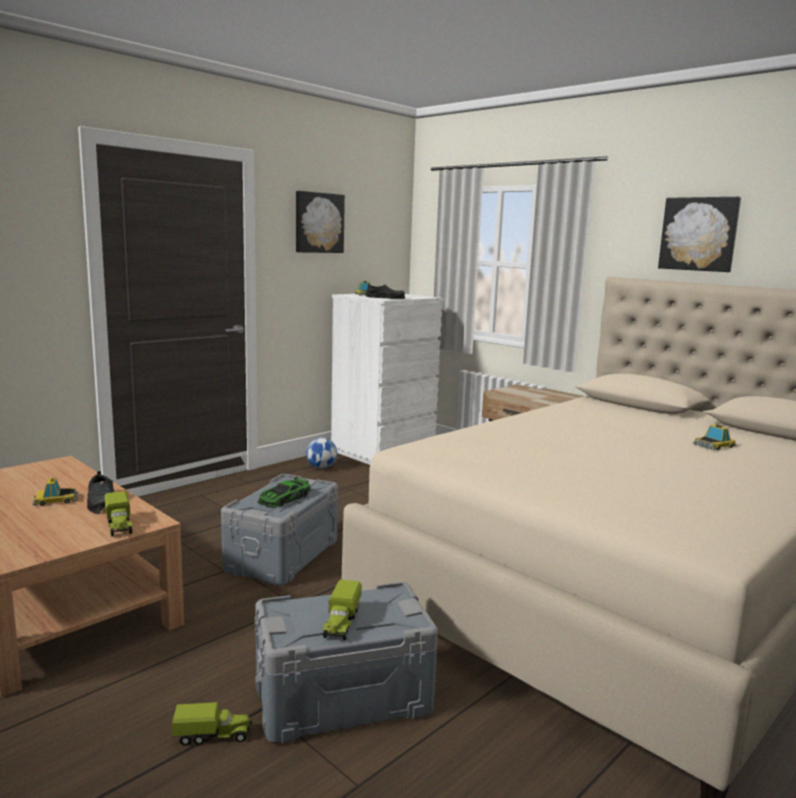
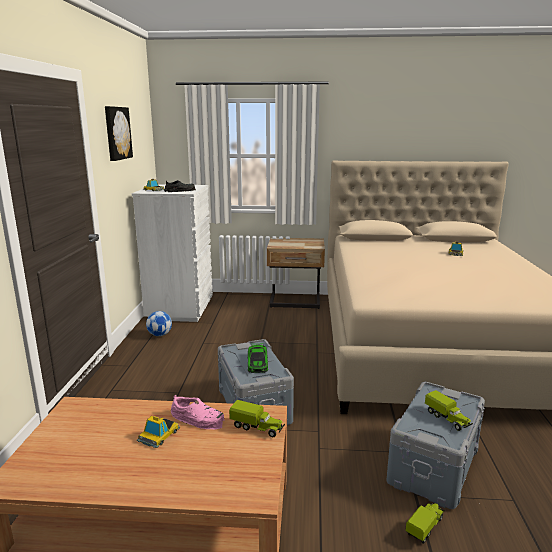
camera: 40 degrees left, 5 degrees up
black shoe [87,471,114,514] -> pink shoe [171,394,225,429]
picture [658,197,741,272] -> none

